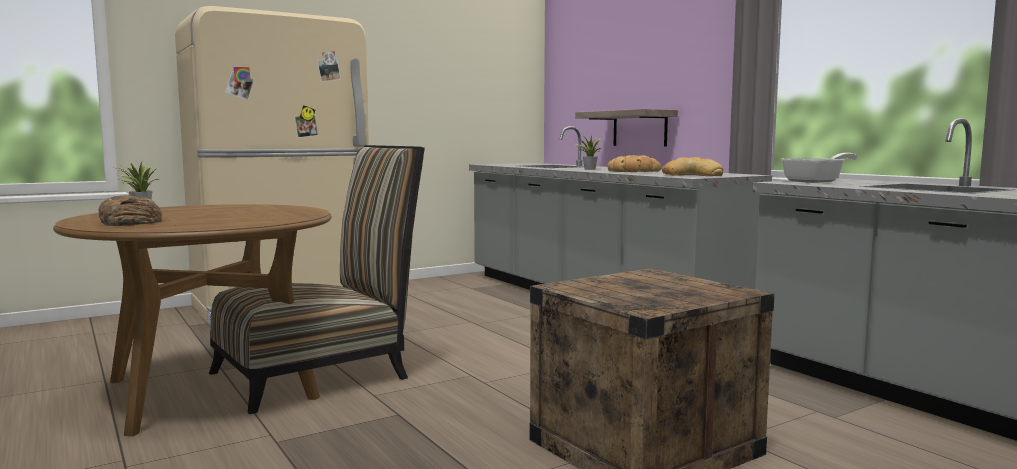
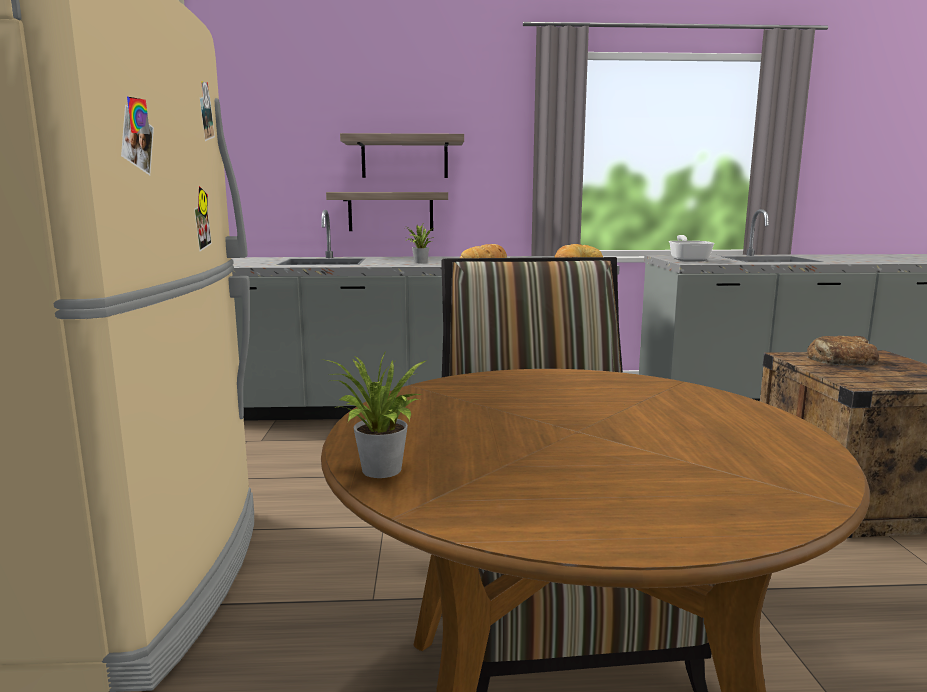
camera: 60 degrees left, 5 degrees up
bread [99,195,162,226] -> bread moved to [807,336,880,366]
none -> shelf [340,133,464,178]

